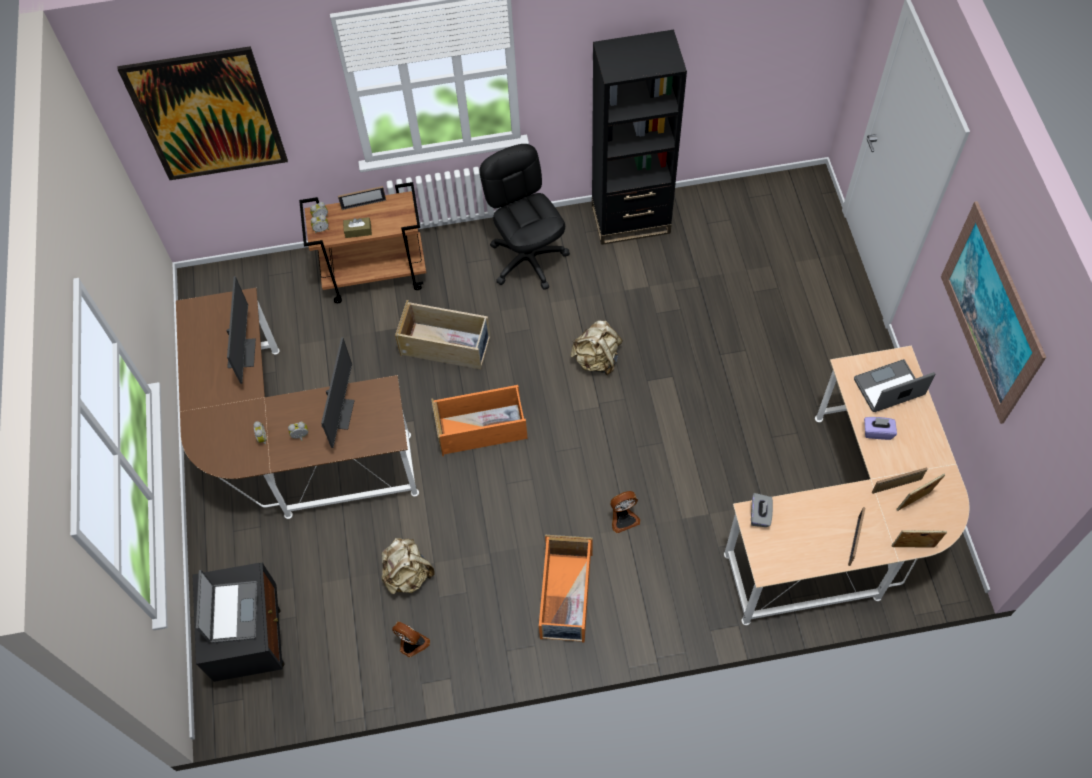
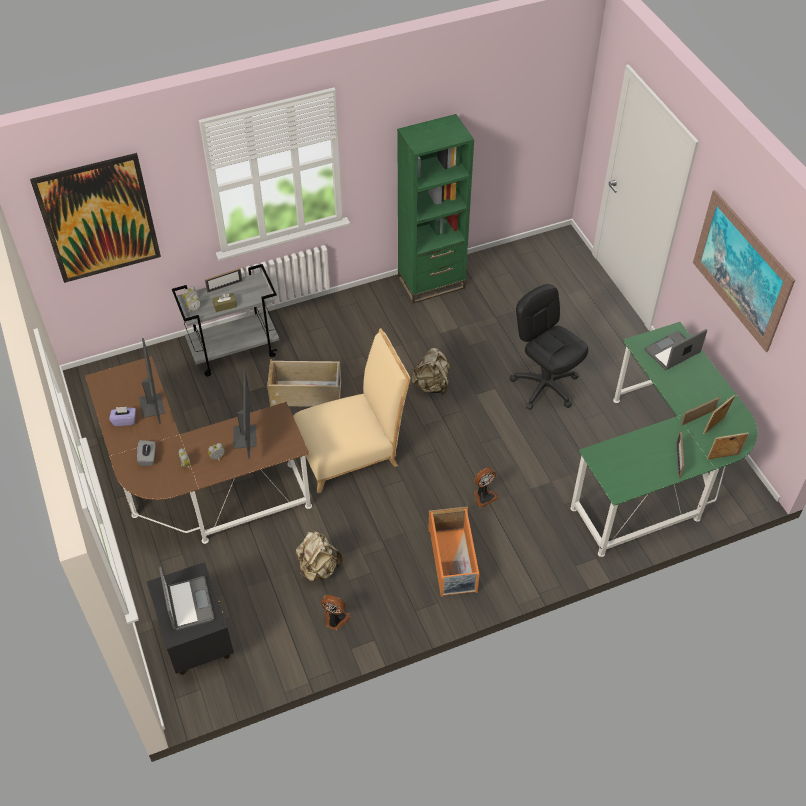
camera: 15 degrees left, 10 degrees down
brown cart [299,182,426,303] -> grey cart [172,264,279,377]
orange storage box [432,385,528,456] -> beige chair [293,328,410,493]
black office chair [479,144,570,290] -> black office chair moved to [510,284,588,410]
black bookcase [592,30,687,245] -> green bookcase [397,114,474,304]
beige desk [724,346,969,625] -> green desk [571,322,757,557]
grey tissue box [751,493,773,527] -> grey tissue box moved to [137,440,155,466]
purple tissue box [864,417,897,440] -> purple tissue box moved to [109,407,136,426]

